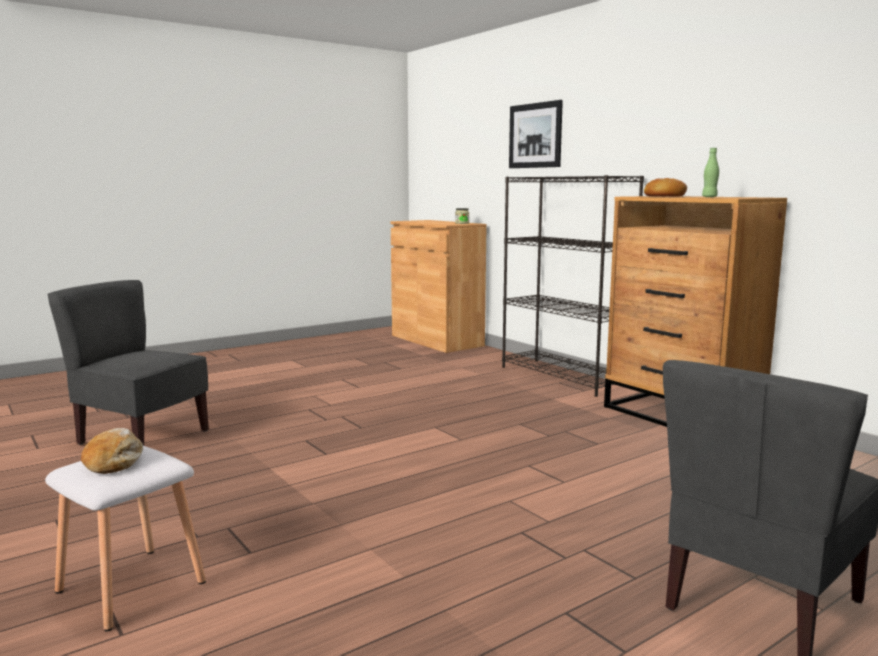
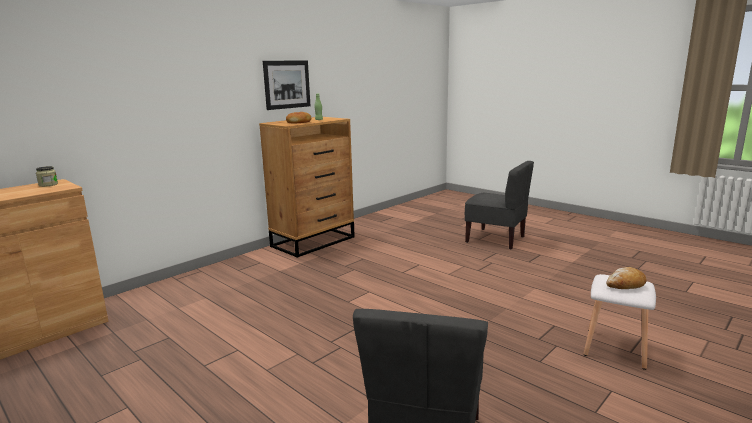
camera: 100 degrees left, 5 degrees up
black bookcase [502,175,644,397] -> none
picture [509,100,563,168] -> picture moved to [263,60,310,110]

